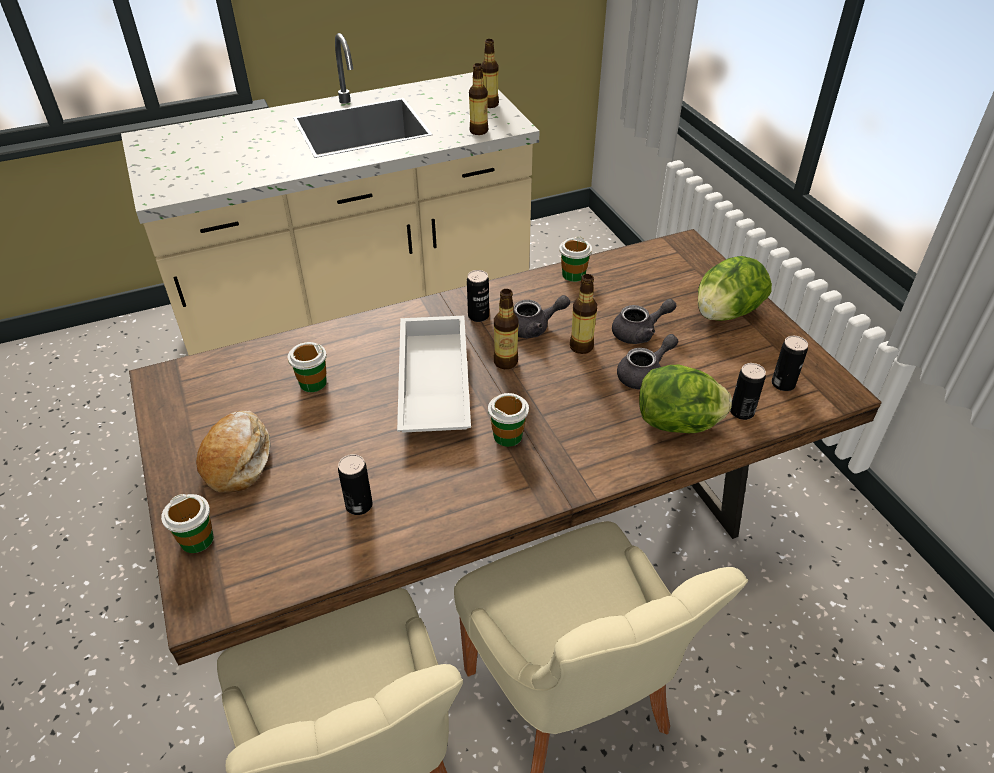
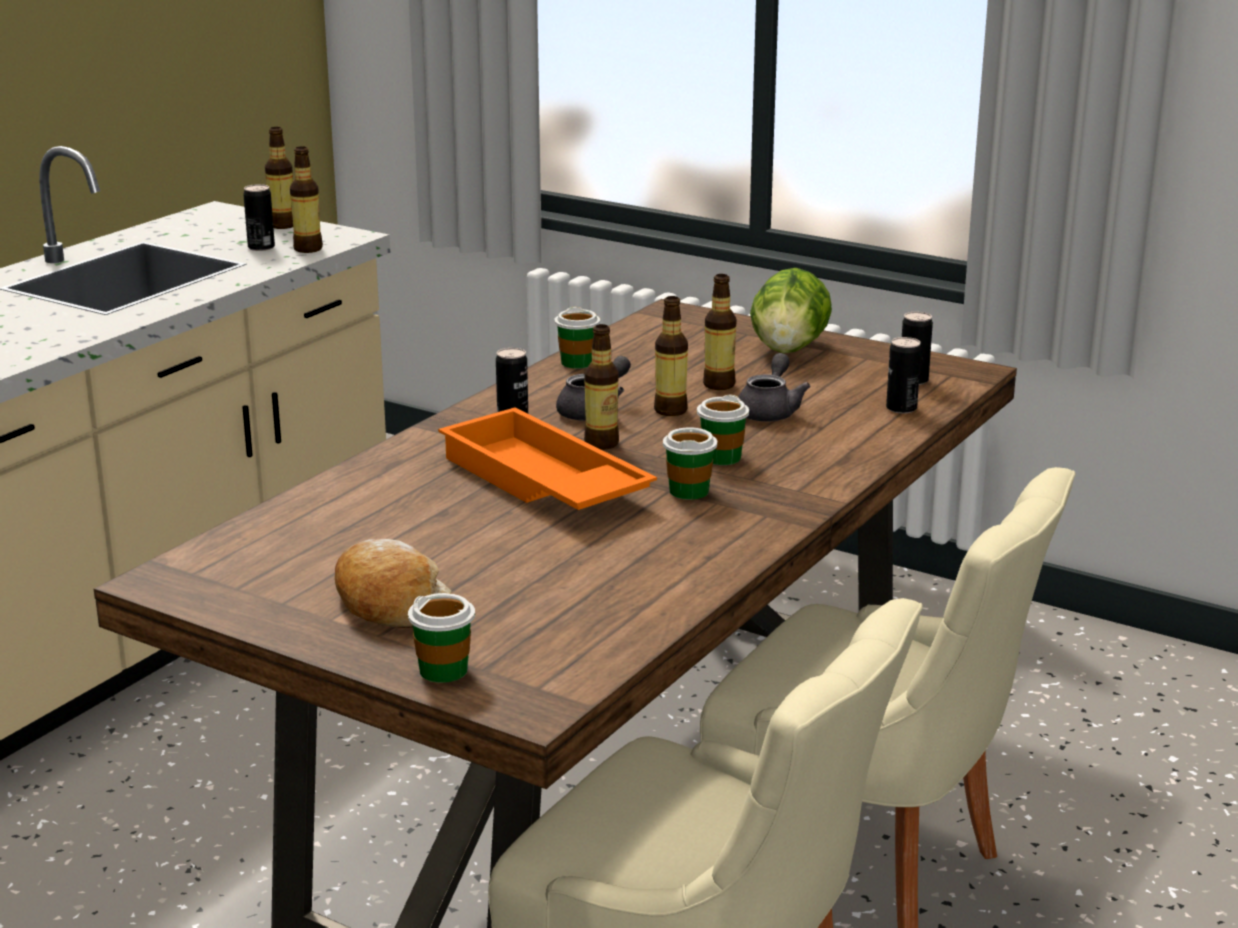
camera: 35 degrees left, 20 degrees down
cup [288,342,327,392] -> cup moved to [697,395,749,465]
can [338,454,373,515] -> can moved to [243,184,275,251]
white tray [397,316,471,433] -> orange tray [438,408,657,510]
grey teapot [612,299,676,344] -> bottle [703,274,736,390]
lettuce [639,364,732,433] -> none

